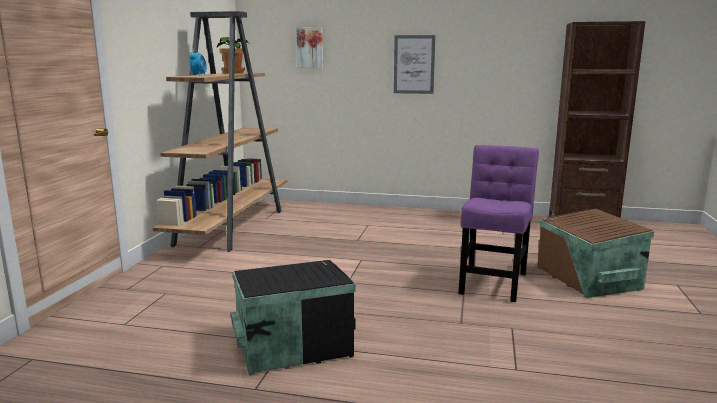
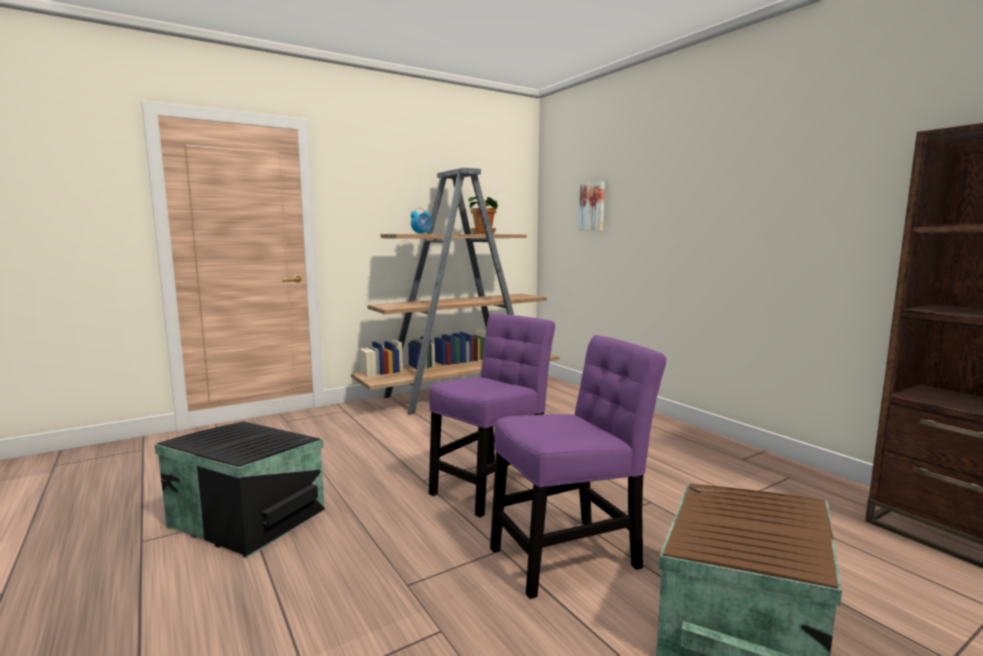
camera: 45 degrees right, 5 degrees down
picture [394,35,435,94] -> none
none -> purple chair [429,313,555,517]

